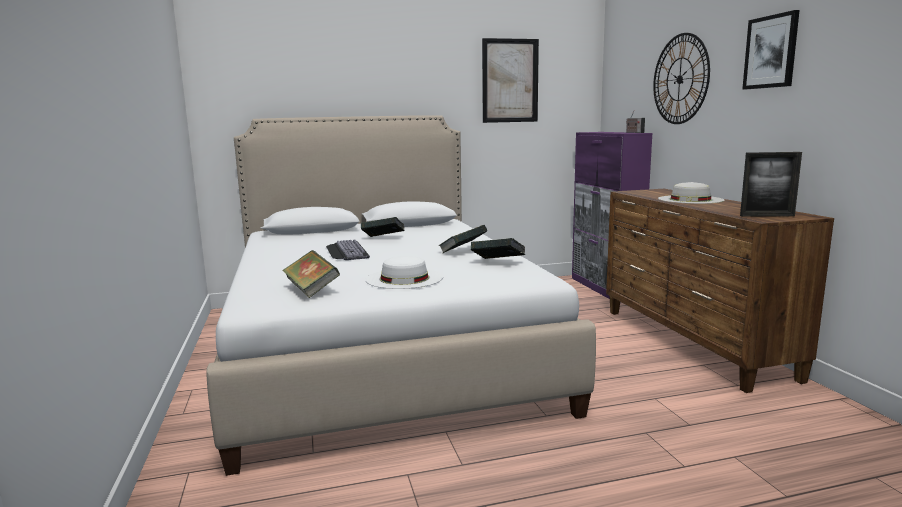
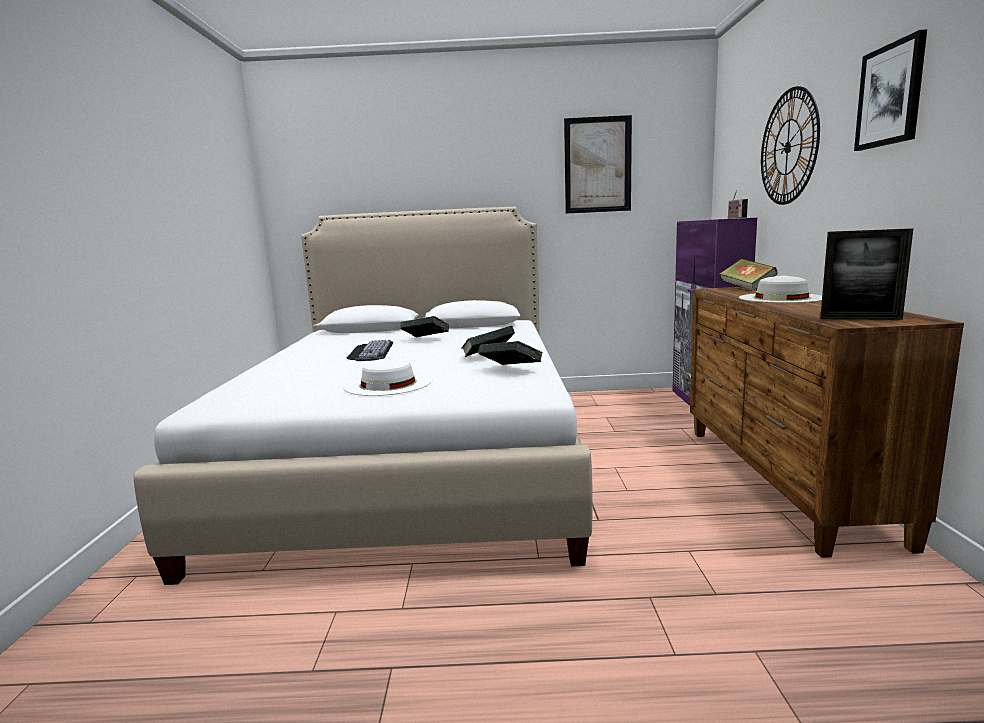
camera: 15 degrees right, 0 degrees up
book [282,250,340,298] -> book moved to [720,259,778,291]

